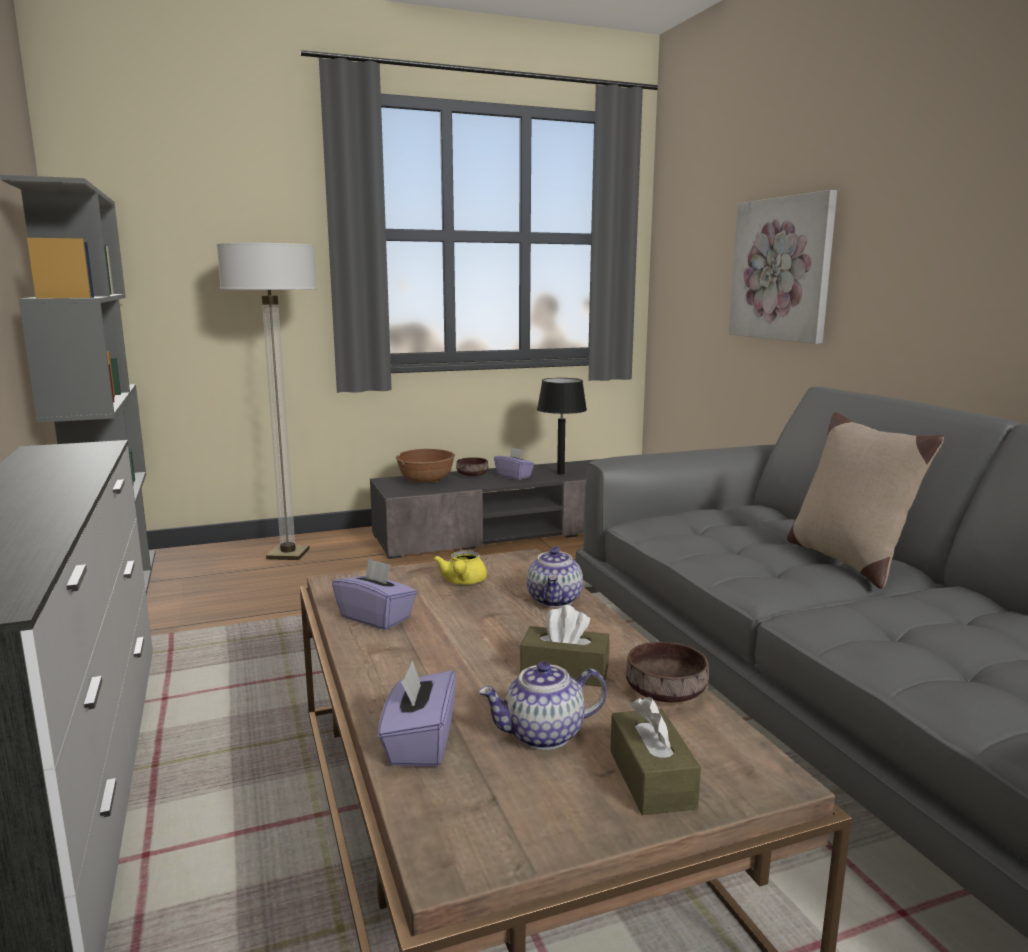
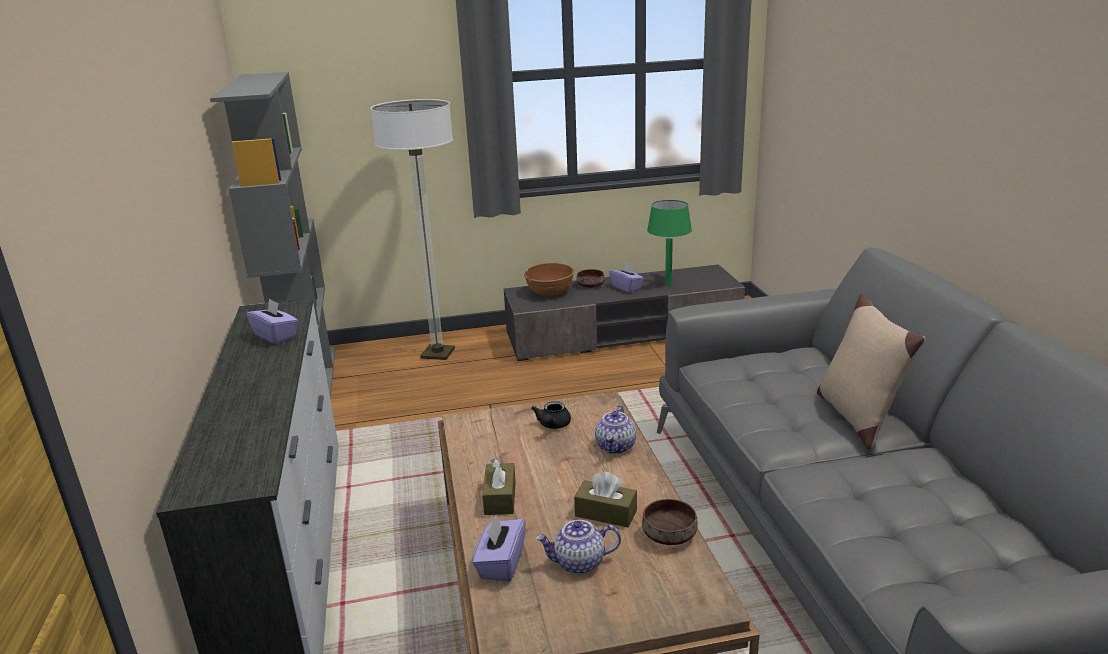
camera: 10 degrees right, 10 degrees up
purple tissue box [332,558,417,630] -> purple tissue box moved to [246,299,298,344]
yellow teapot [433,550,487,585] -> black teapot [531,401,571,429]
black table lamp [537,378,587,474] -> green table lamp [647,200,692,286]
brown tissue box [610,697,701,815] -> brown tissue box moved to [482,458,516,515]
picture [729,190,837,344] -> none

